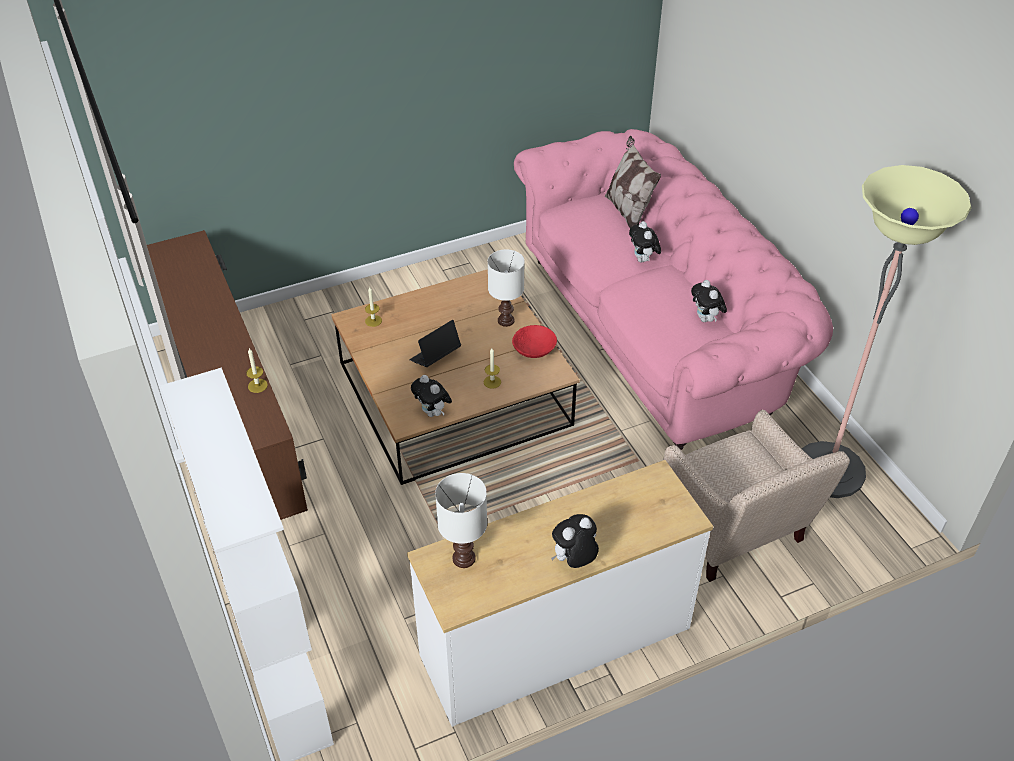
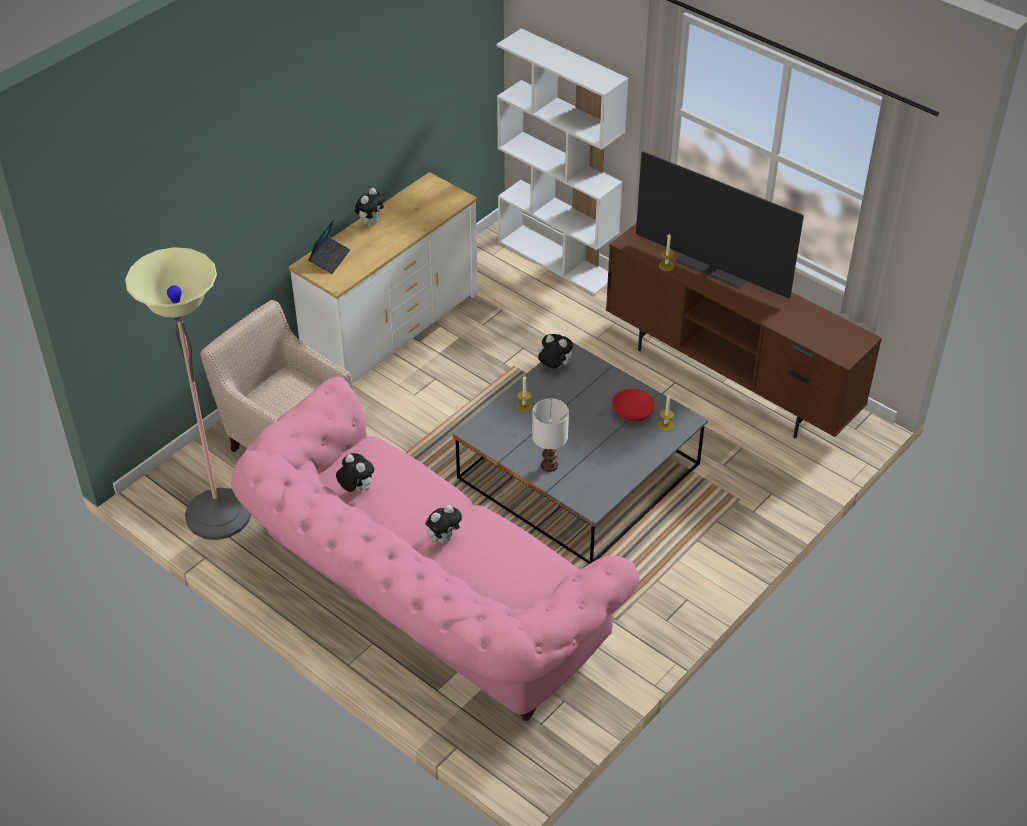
camera: 155 degrees right, 0 degrees up
brown coffee table [331,269,580,485] -> grey coffee table [453,343,708,564]
laptop [409,320,461,367] -> laptop moved to [308,219,350,274]
white table lamp [435,473,487,568] -> none
red bowl [512,325,557,358] -> red bowl moved to [612,389,654,422]
pillow [605,136,661,228] -> none
plush toy [629,221,661,262] -> plush toy turned 90 degrees clockwise [426,505,462,544]
none -> television [636,151,804,298]

